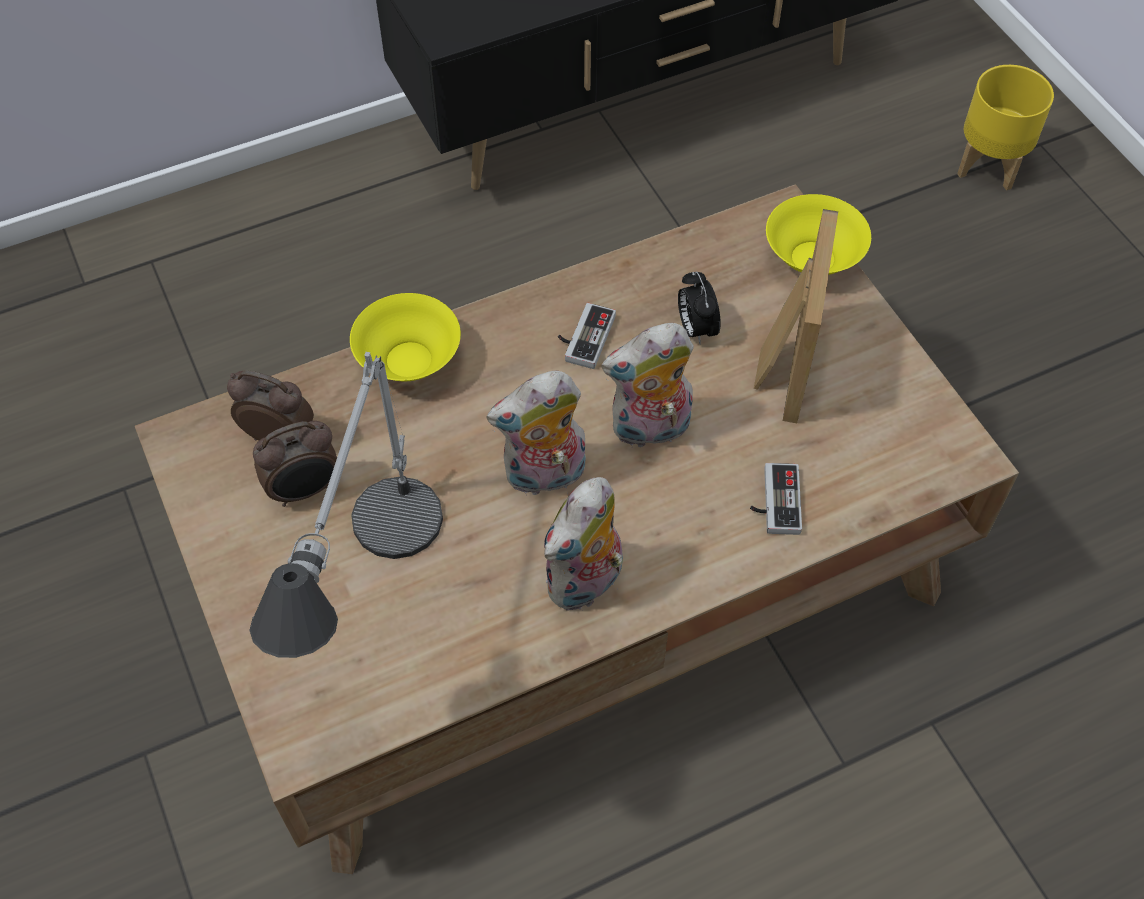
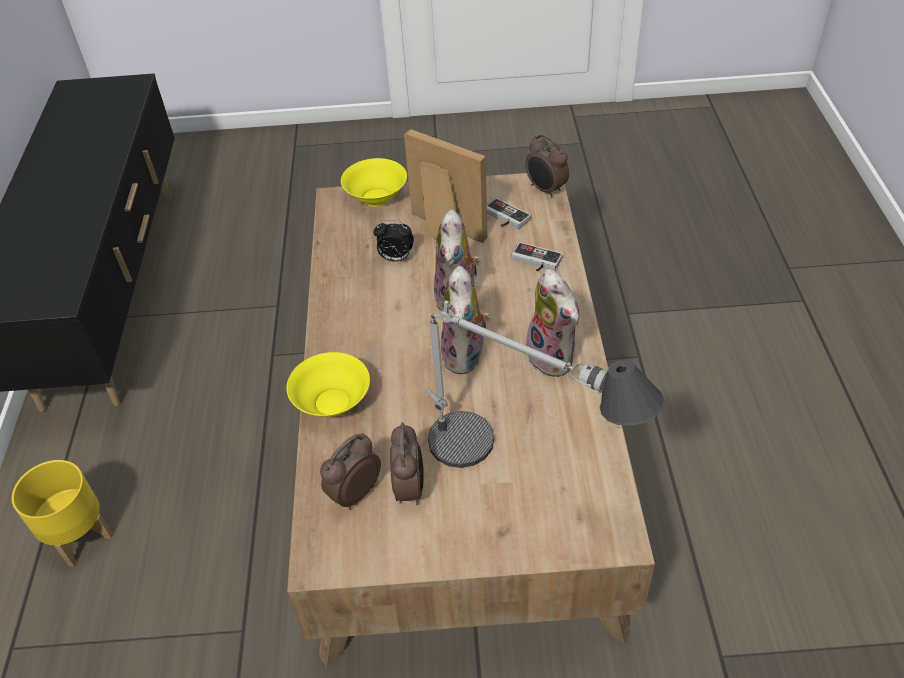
camera: 65 degrees left, 10 degrees down
game controller [558,303,616,369] -> game controller moved to [487,198,531,230]
yellow planter [957,65,1054,190] -> yellow planter moved to [12,460,112,567]
none -> alarm clock [525,134,569,198]

